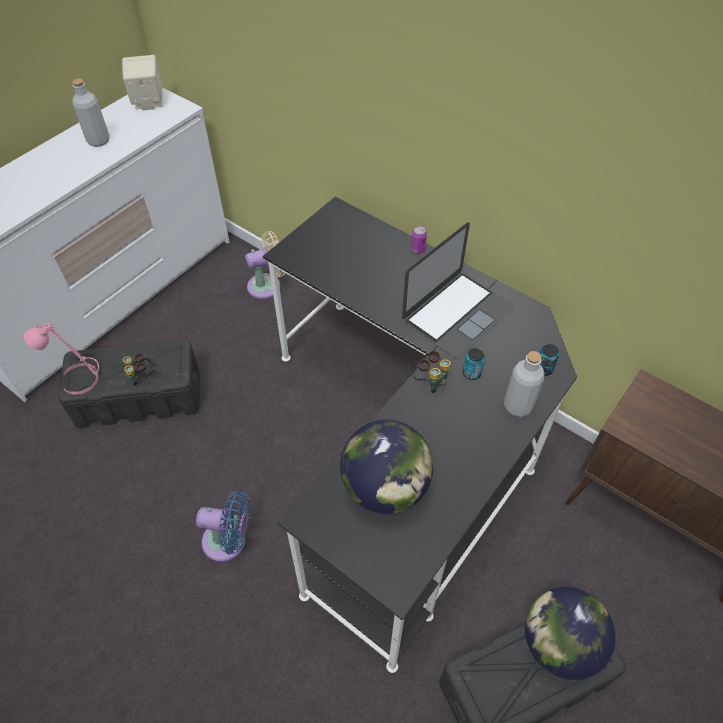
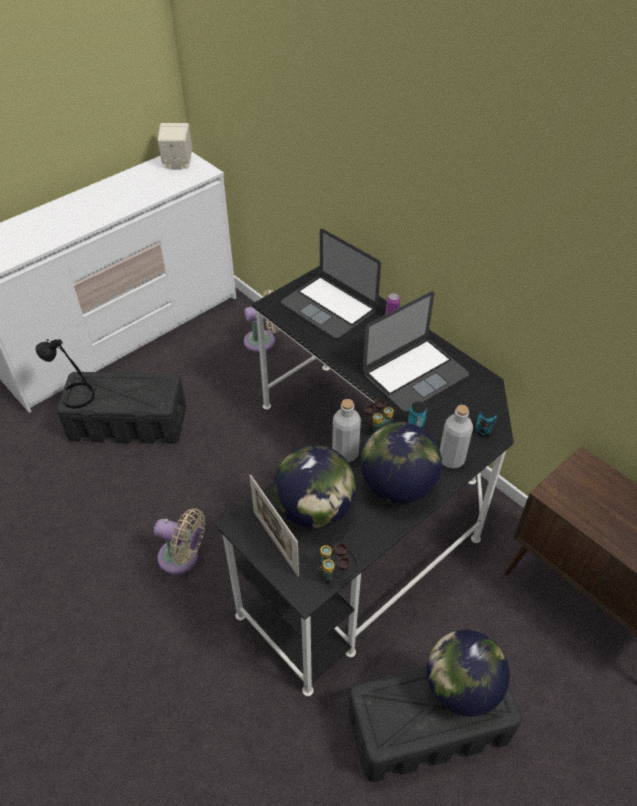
camera: 10 degrees right, 5 degrees down
pink table lamp [24,323,99,395] -> black table lamp [36,339,97,409]
grey bottle [72,79,110,147] -> grey bottle moved to [332,399,361,463]
binoculars [123,353,155,386] -> binoculars moved to [317,543,358,584]
blue fan [196,491,250,562] -> beige fan [154,509,205,575]
none -> picture frame [249,475,299,577]
none -> laptop [281,229,381,338]
none -> globe [361,422,442,504]

